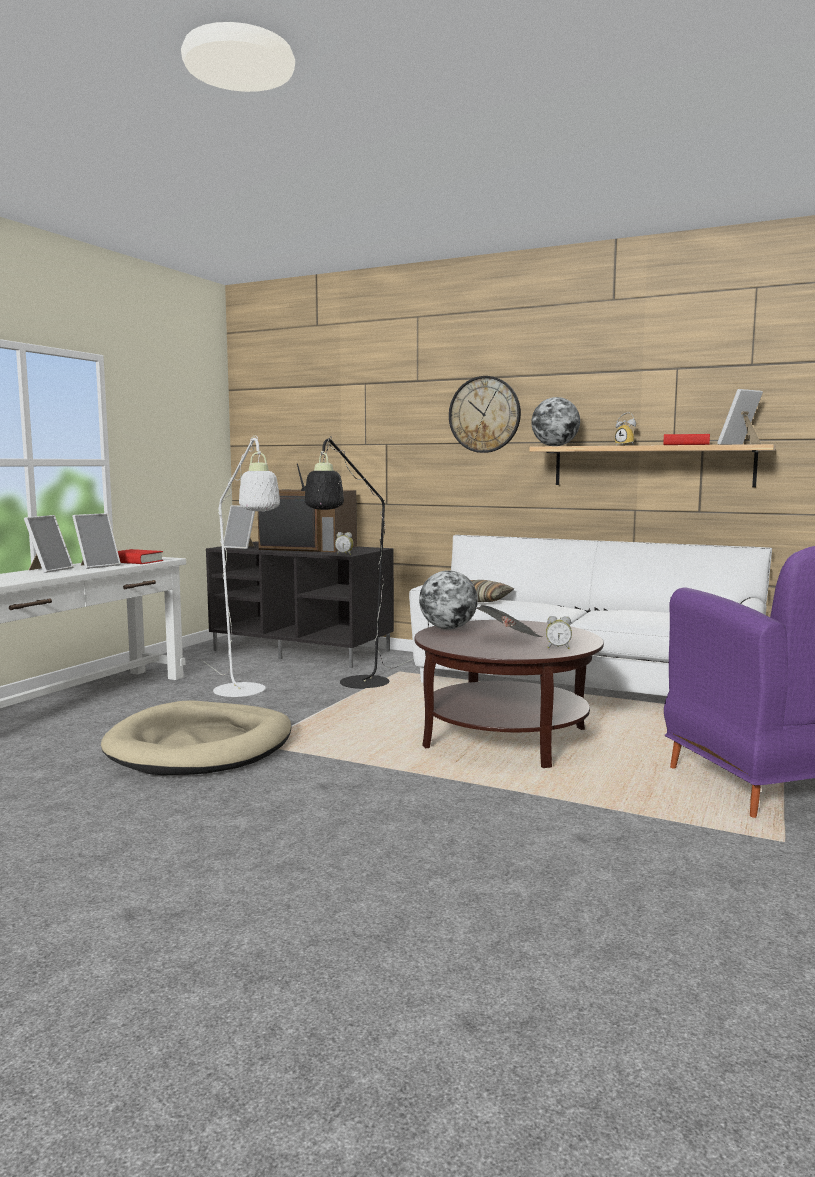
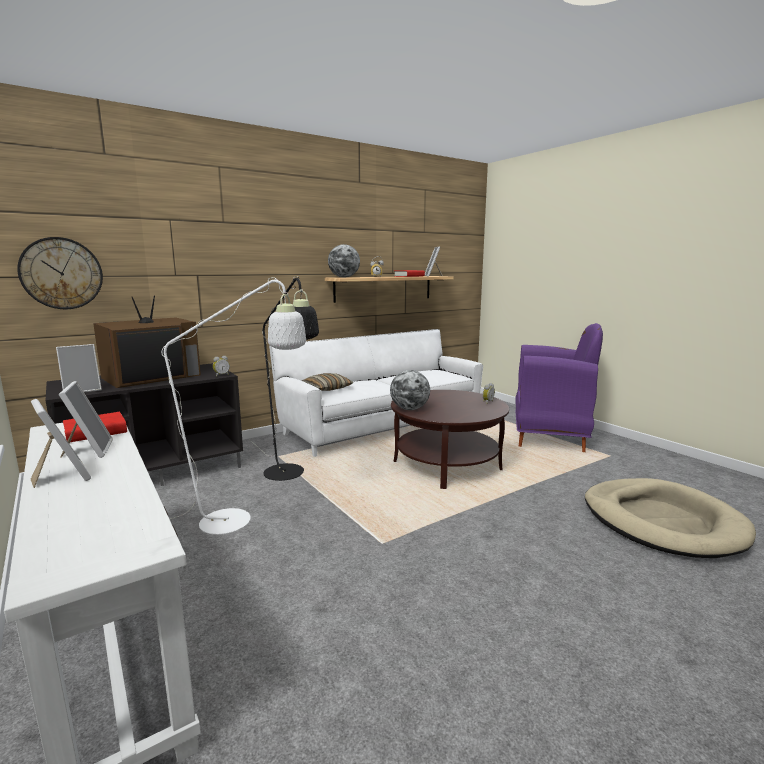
camera: 60 degrees left, 5 degrees up
beige dog bed [101,701,292,775] -> beige dog bed moved to [585,478,756,558]
wall clock [449,376,521,453] -> wall clock moved to [17,237,103,309]
newspaper [477,605,543,637] -> none

